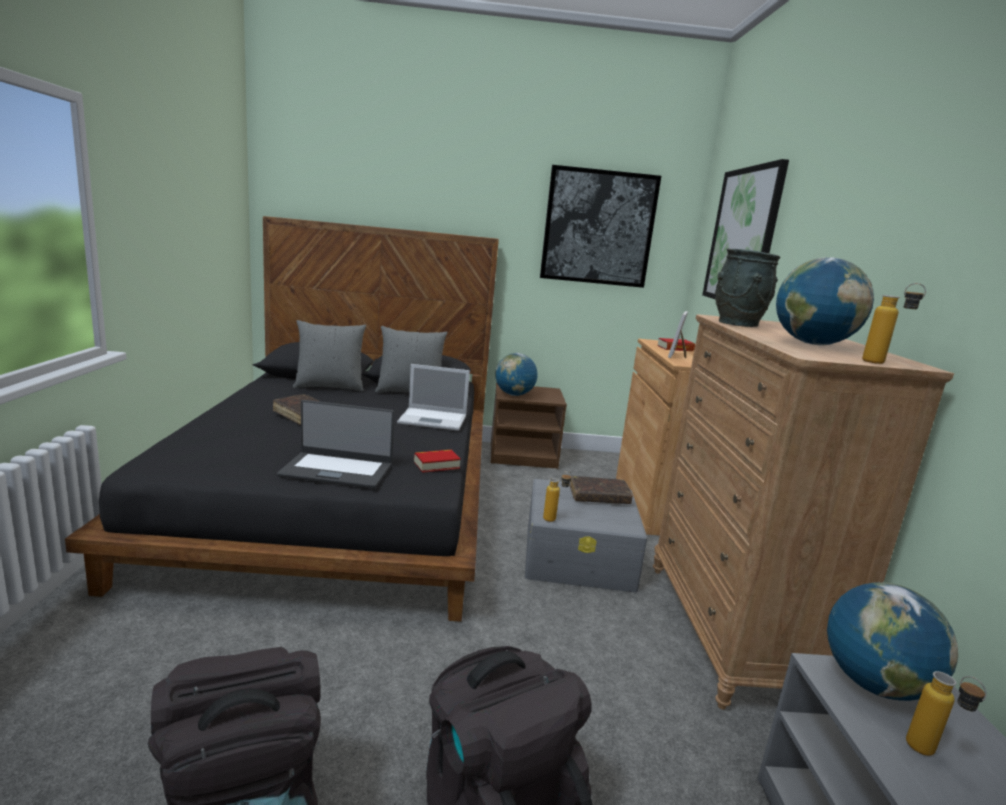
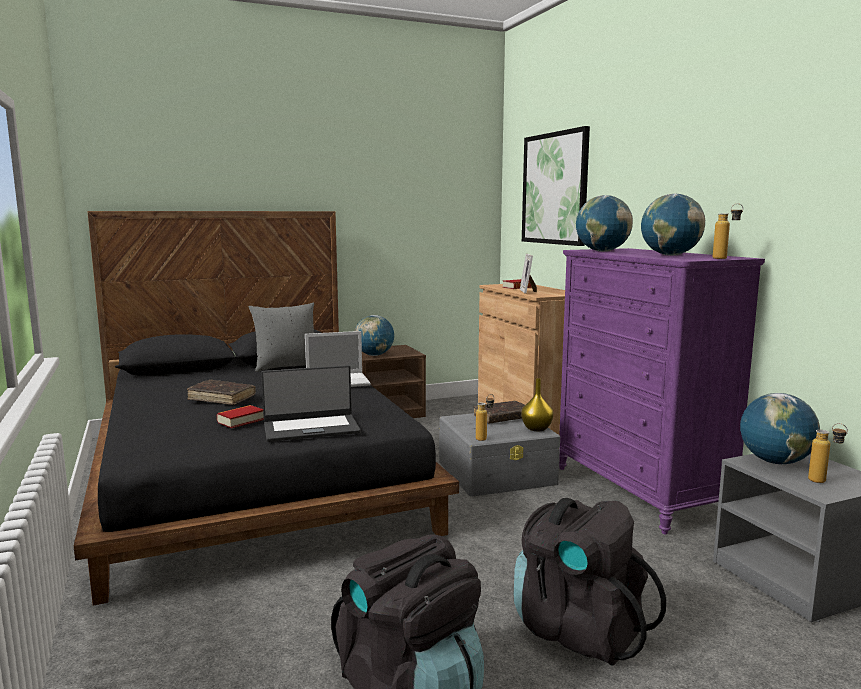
camera: 20 degrees left, 5 degrees down
grey pillow [293,320,366,391] -> none
book [414,450,461,473] -> book moved to [217,405,264,428]
picture [540,165,661,288] -> none
brown dresser [653,315,954,710] -> purple dresser [559,248,765,534]
grey vase [715,248,781,327] -> globe [576,195,633,252]
none -> yellow vase [521,378,553,431]

